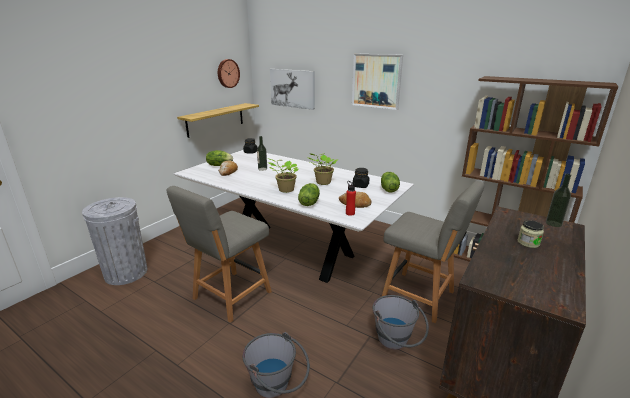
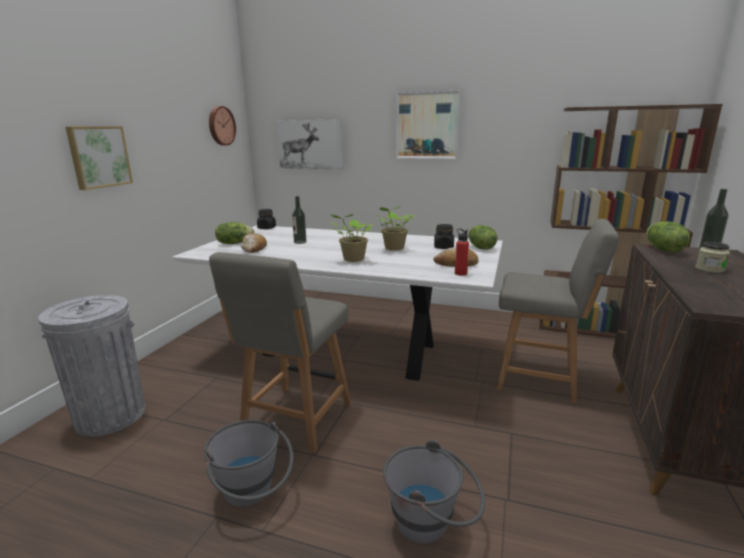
camera: 15 degrees left, 5 degrees down
shelf [177,103,259,138] -> none
lettuce [298,183,320,206] -> lettuce moved to [647,221,690,252]
grey bucket [372,295,429,350] -> grey bucket moved to [204,420,294,508]
none -> picture [65,126,133,190]

